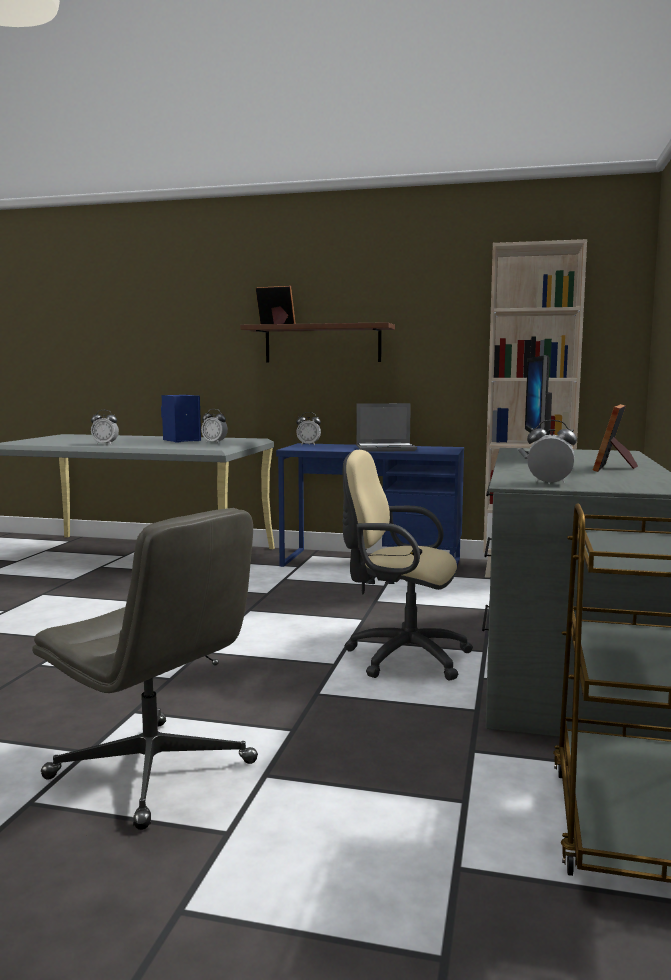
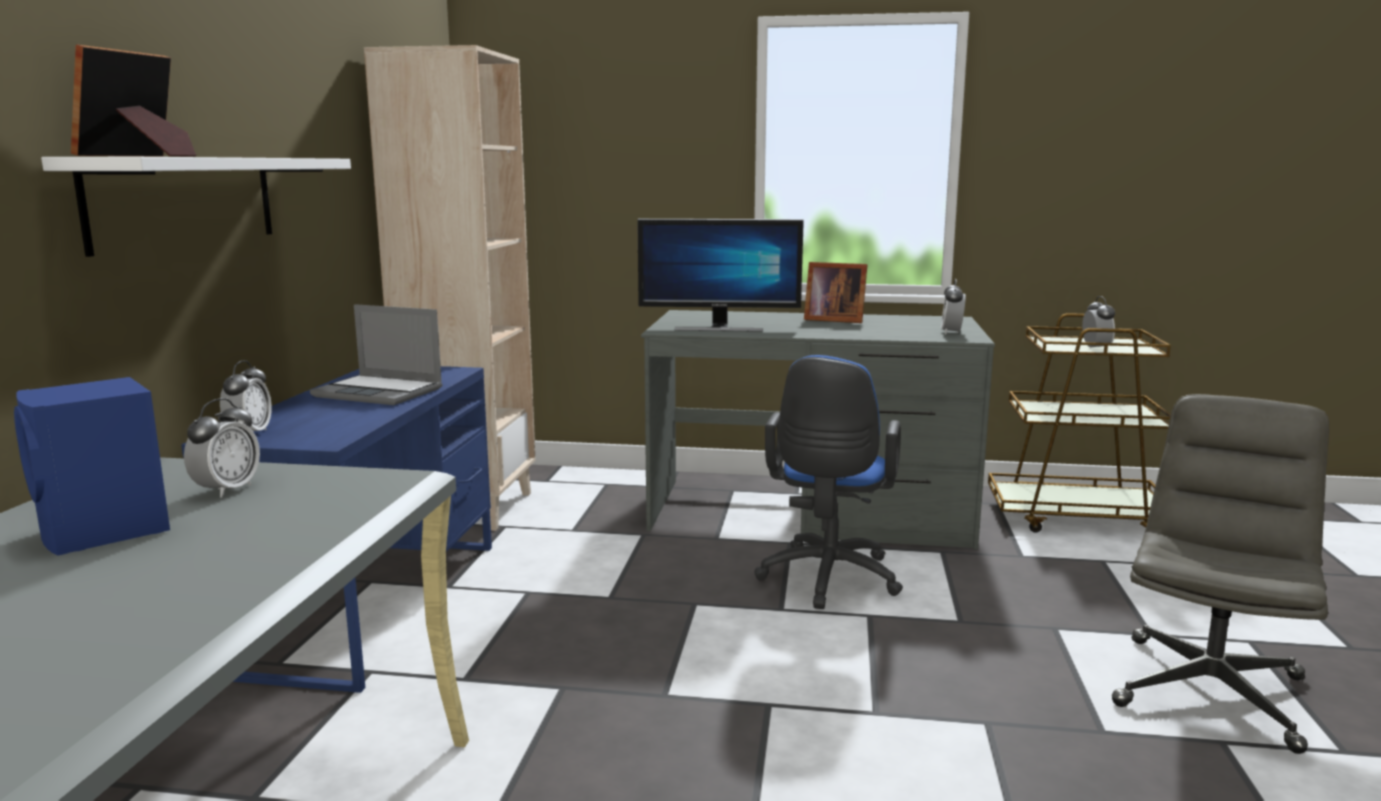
camera: 95 degrees left, 5 degrees up
alarm clock [91,410,119,445] -> alarm clock moved to [1082,296,1115,351]
brown shelf [240,322,395,362] -> white shelf [41,157,351,257]
beige office chair [342,450,473,680] -> blue office chair [754,355,903,609]
laptop [356,403,417,452] -> laptop turned 120 degrees clockwise [310,304,443,405]

